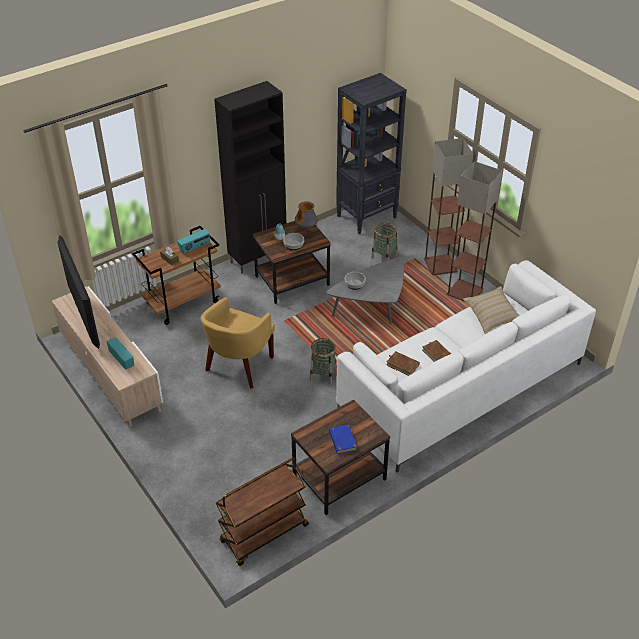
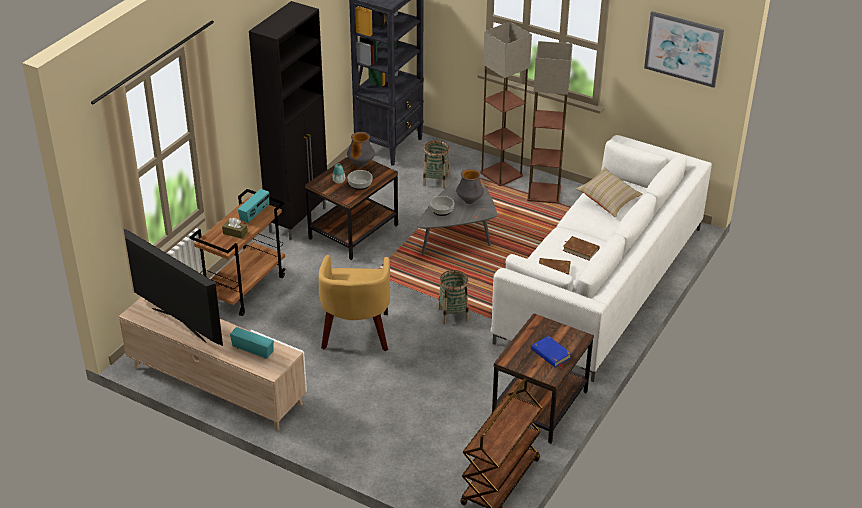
camera: 25 degrees left, 5 degrees down
none -> vase [456,169,484,204]
none -> picture [644,11,724,88]

